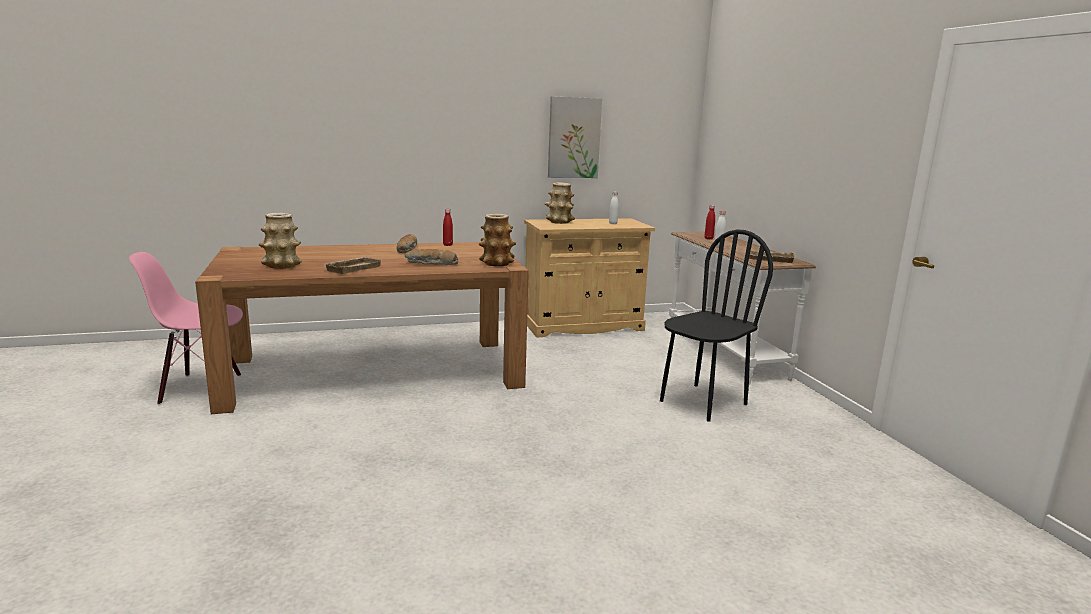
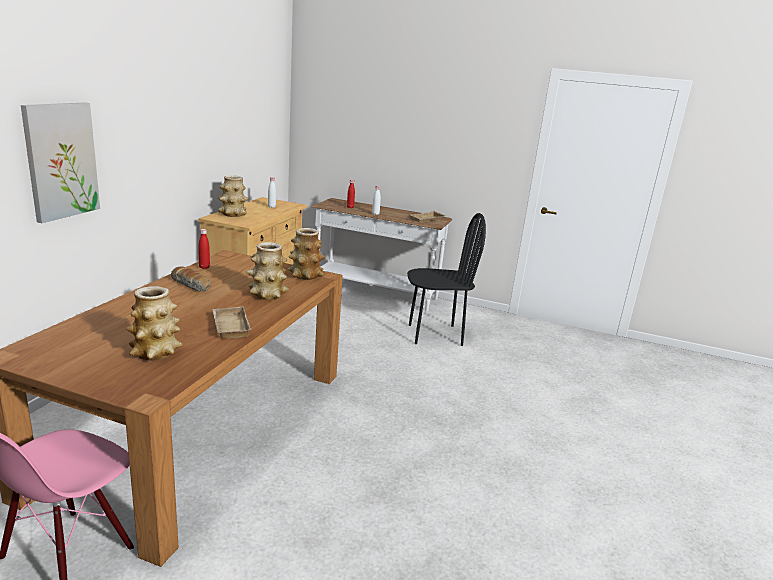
camera: 55 degrees left, 5 degrees up
bread [405,249,458,265] -> vase [246,242,289,300]
picture [548,96,602,178] -> picture moved to [21,102,100,223]
black chair [660,230,773,422] -> black chair turned 90 degrees clockwise [407,213,486,346]

